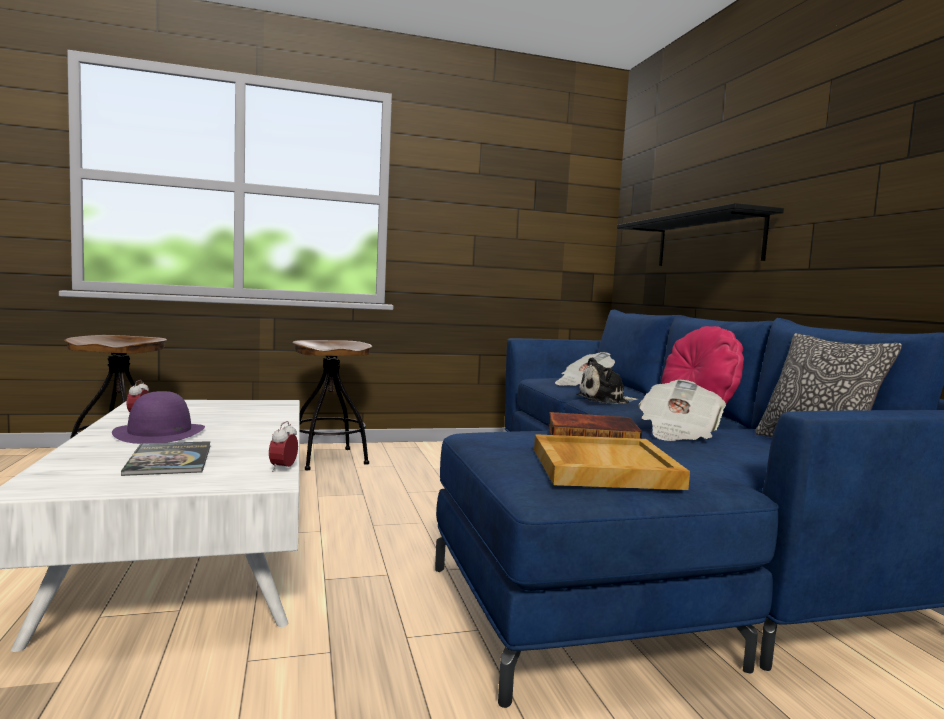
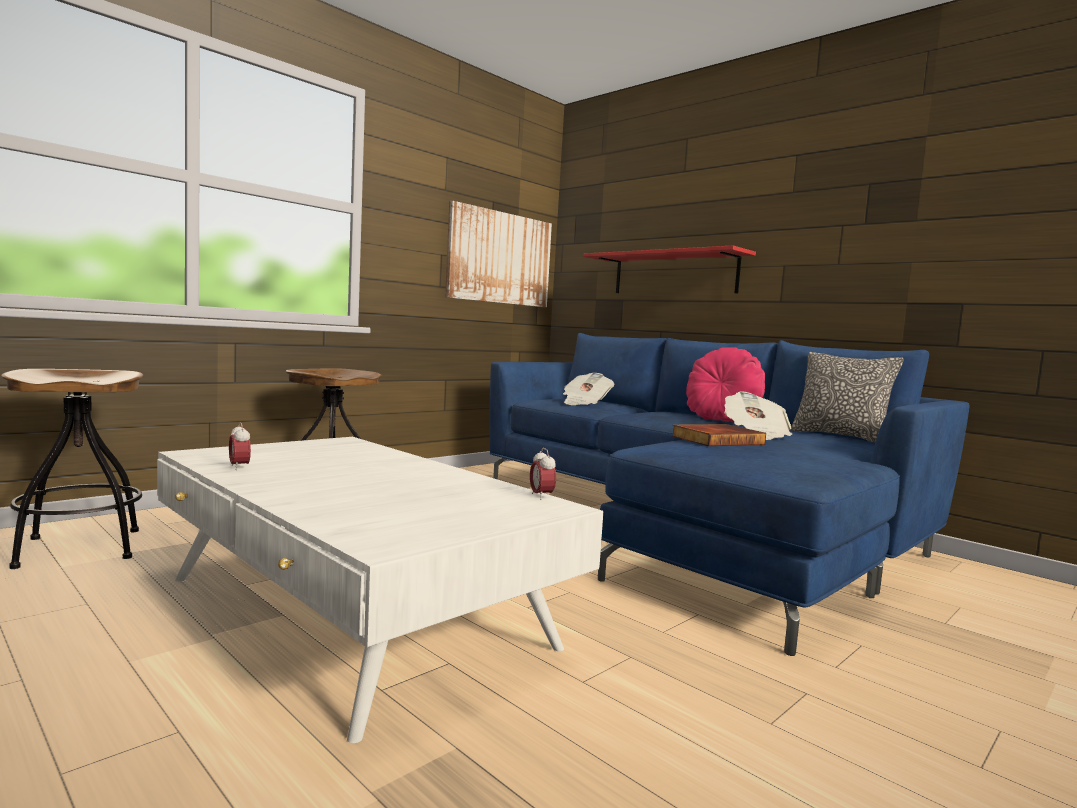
camera: 30 degrees left, 0 degrees up
purple hat [112,391,205,444] -> none
book [121,441,211,476] -> none
beige tray [534,434,690,490] -> none
plush toy [577,357,639,404] -> none
black shelf [617,203,784,266] -> red shelf [583,246,756,293]
none -> picture [445,201,552,307]

